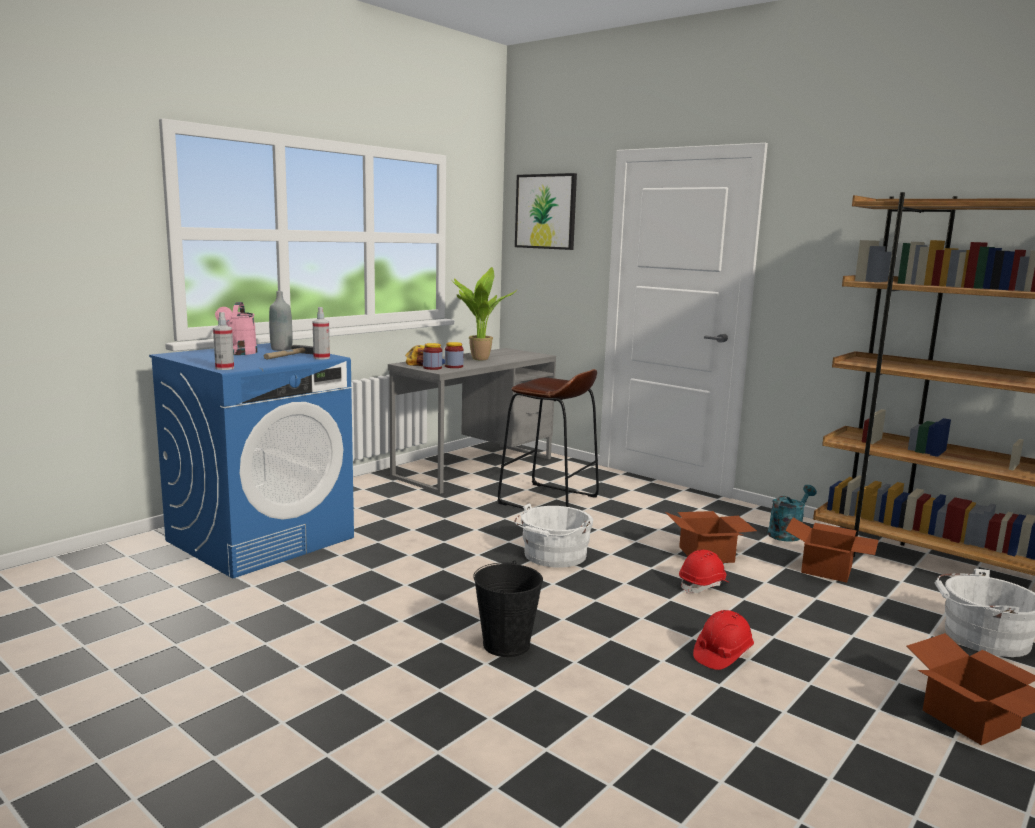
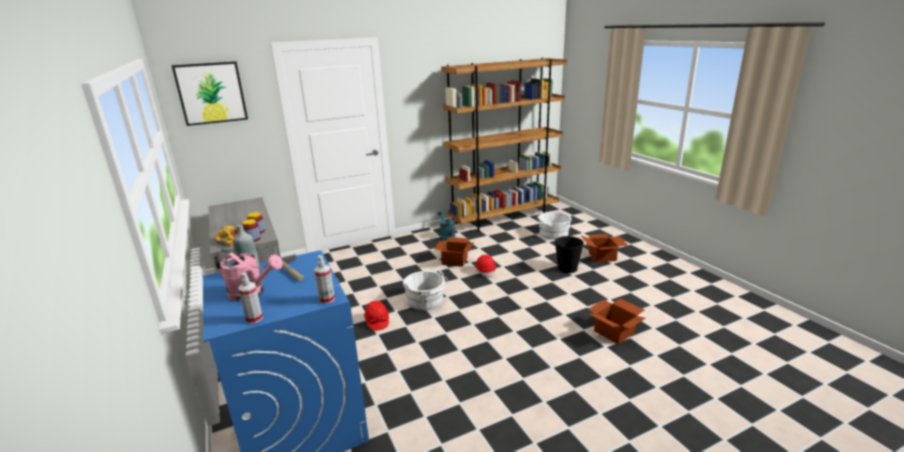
camera: 65 degrees left, 10 degrees up
spray bottle [313,307,330,359] -> spray bottle moved to [238,273,263,324]
potted plant [451,267,518,360] -> none
black bucket [473,560,543,657] -> black bucket moved to [555,236,584,273]
brown stool [497,369,599,509] -> none
red hard hat [693,610,754,670] -> red hard hat moved to [364,301,389,331]
cardboard box [785,518,879,583] -> cardboard box moved to [588,299,645,344]

